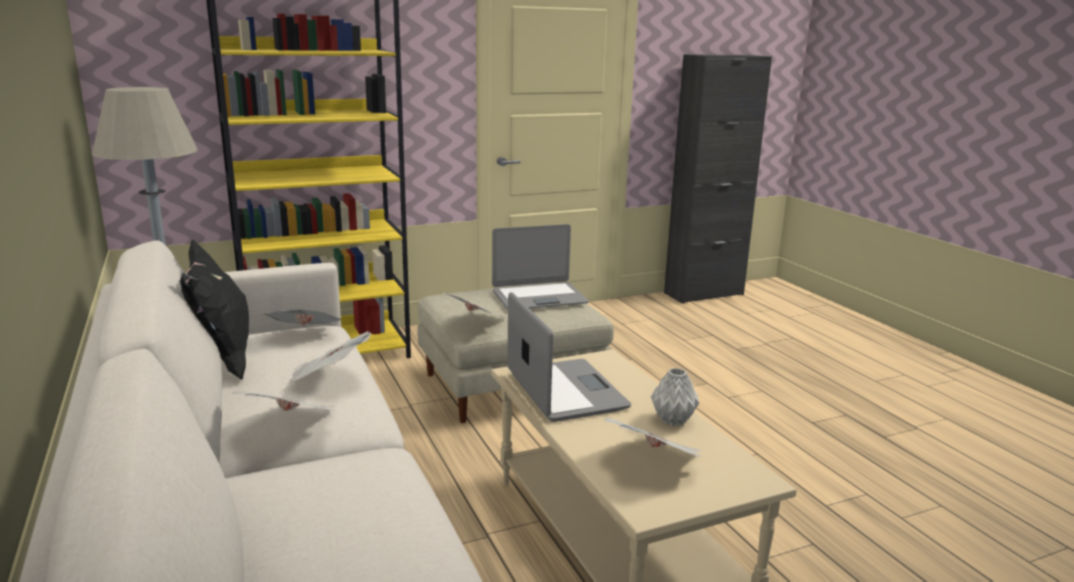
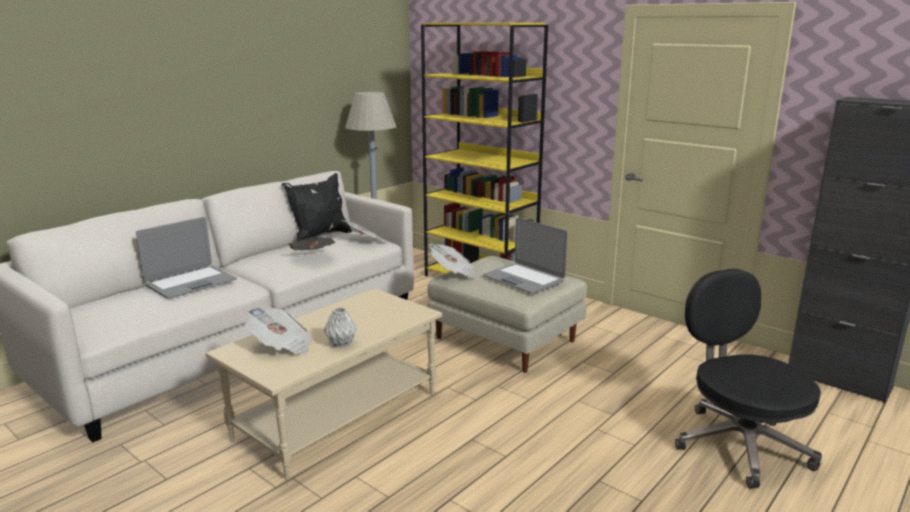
camera: 65 degrees right, 0 degrees up
newspaper [232,391,336,411] -> none
laptop [507,292,631,422] -> laptop moved to [136,217,237,299]
none -> black office chair [675,269,822,489]

